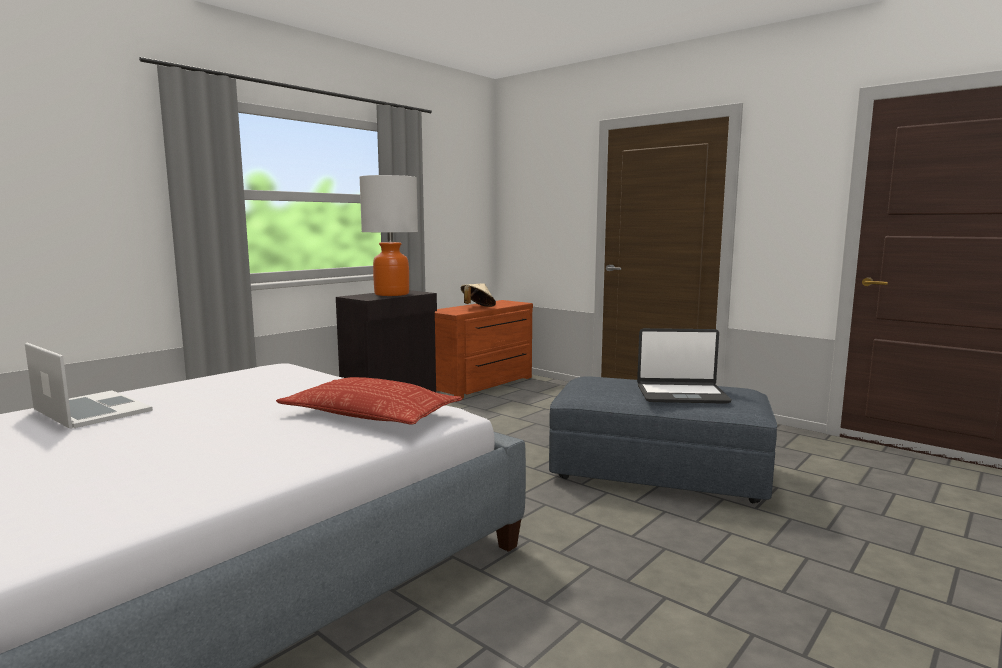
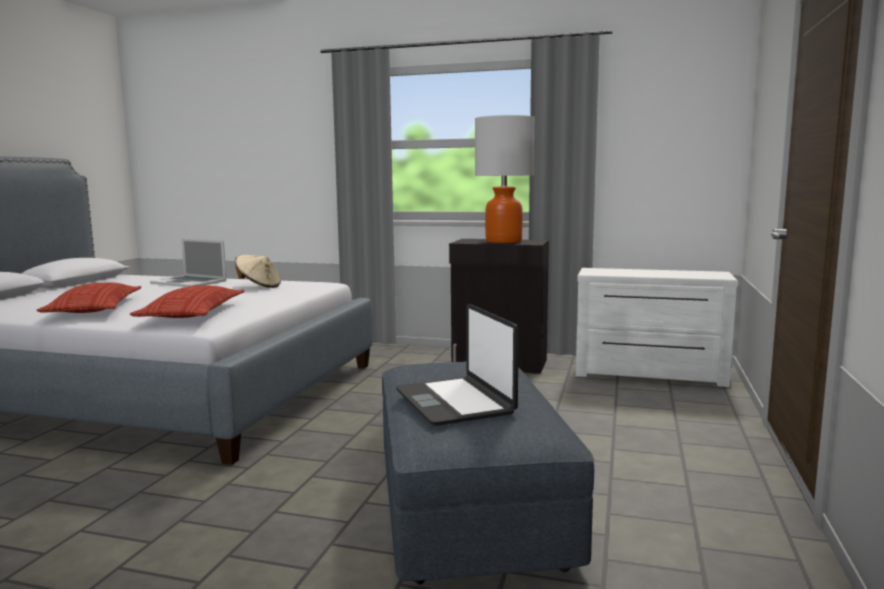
camera: 65 degrees right, 0 degrees up
laptop [25,343,153,429] -> laptop turned 105 degrees clockwise [150,239,227,287]
brown dresser [435,300,533,398] -> white dresser [576,268,738,387]
beige hat [461,283,496,307] -> beige hat moved to [235,255,281,288]
none -> pillow [37,283,141,313]

